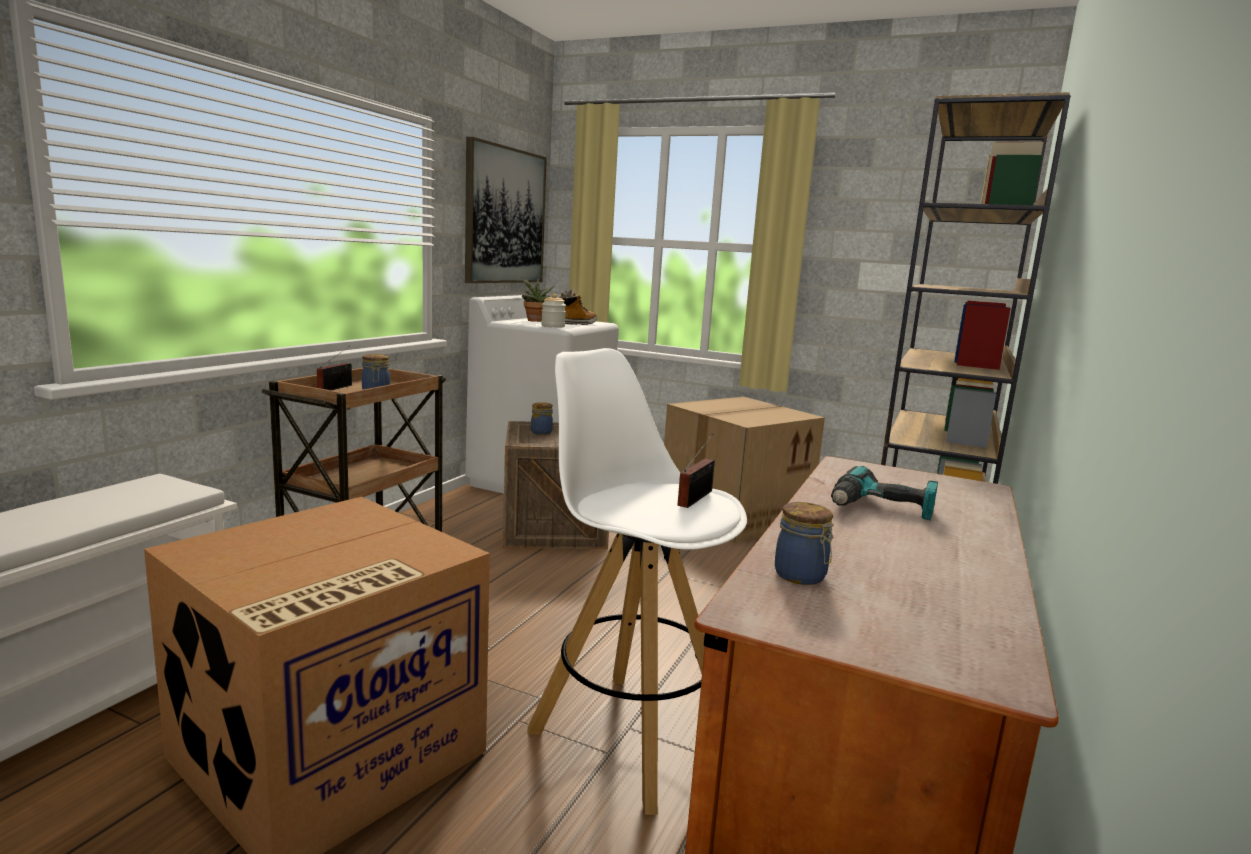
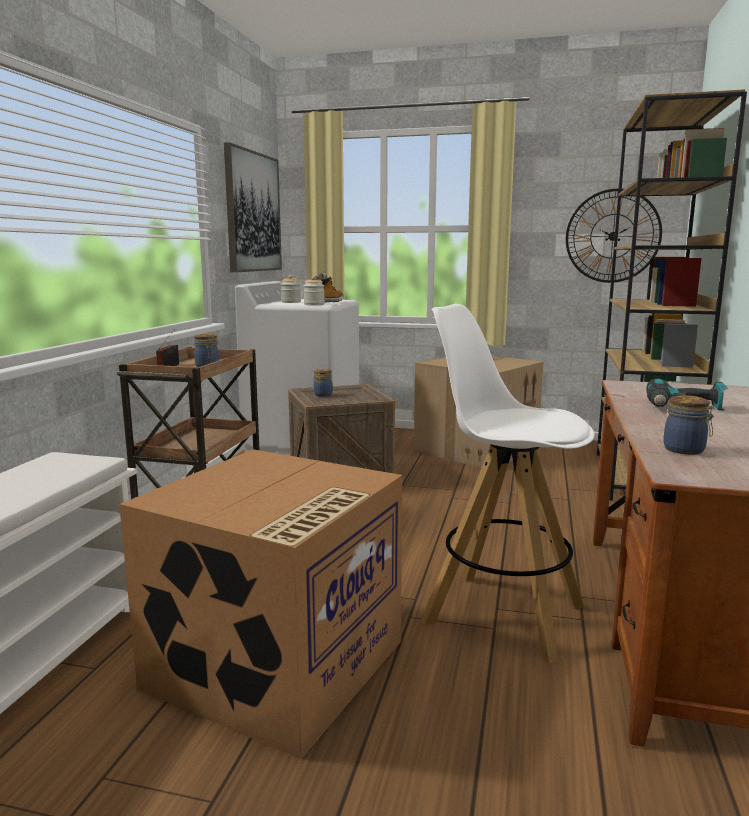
camera: 10 degrees left, 0 degrees up
potted plant [521,277,554,322] -> jar [281,275,301,303]
radio [678,433,715,508] -> none
none -> wall clock [566,189,662,283]

